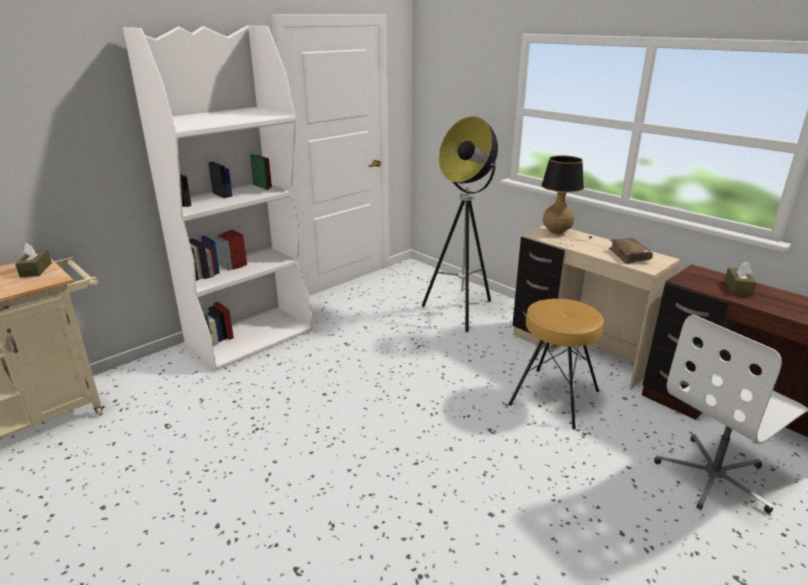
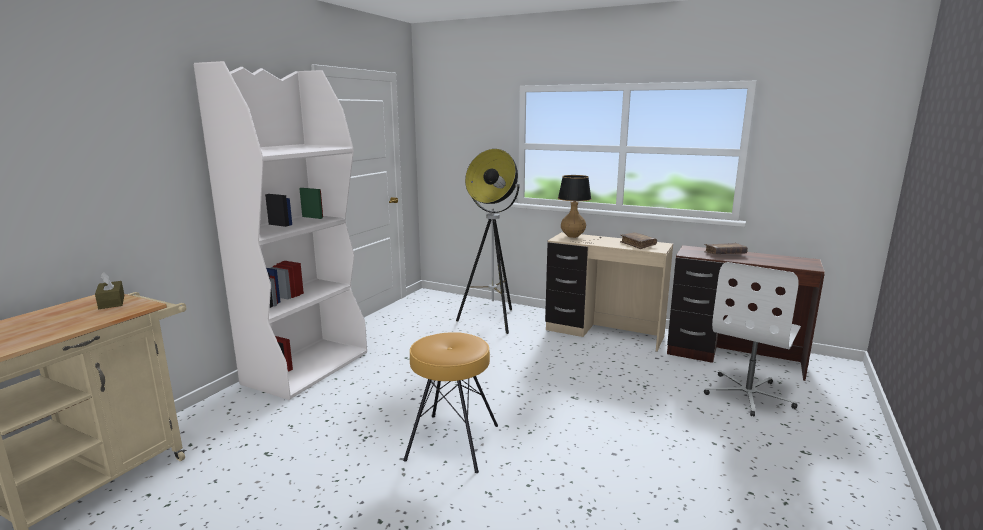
camera: 20 degrees left, 10 degrees down
brown stool [508,299,603,430] -> brown stool moved to [403,332,498,473]
brown tissue box [725,261,757,296] -> brown book [704,243,748,254]

